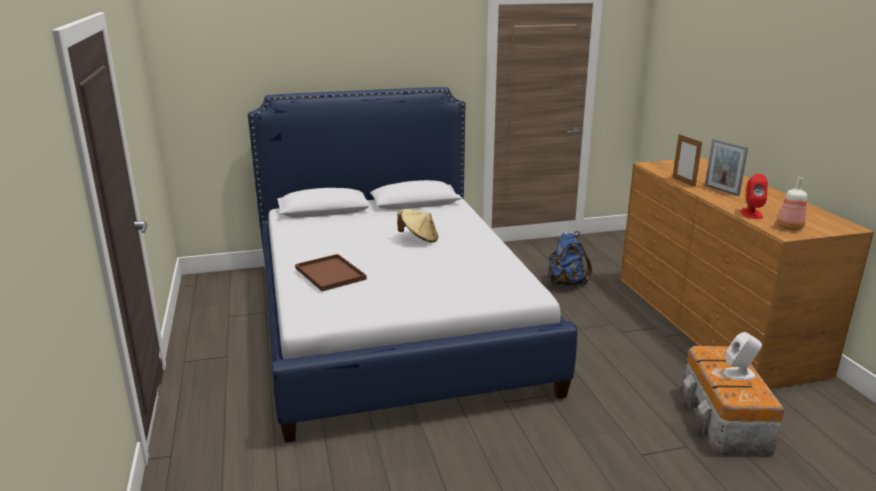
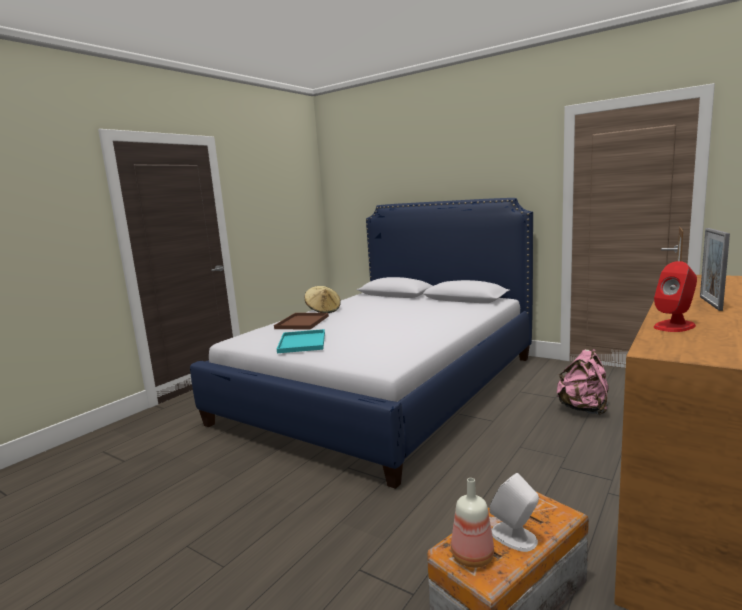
camera: 50 degrees right, 10 degrees down
beige hat [397,209,438,243] -> beige hat moved to [305,286,341,313]
blue backpack [548,231,592,286] -> pink backpack [557,349,609,415]
bottle [777,177,807,230] -> bottle moved to [451,478,494,568]
none -> turquoise tray [277,329,325,353]

